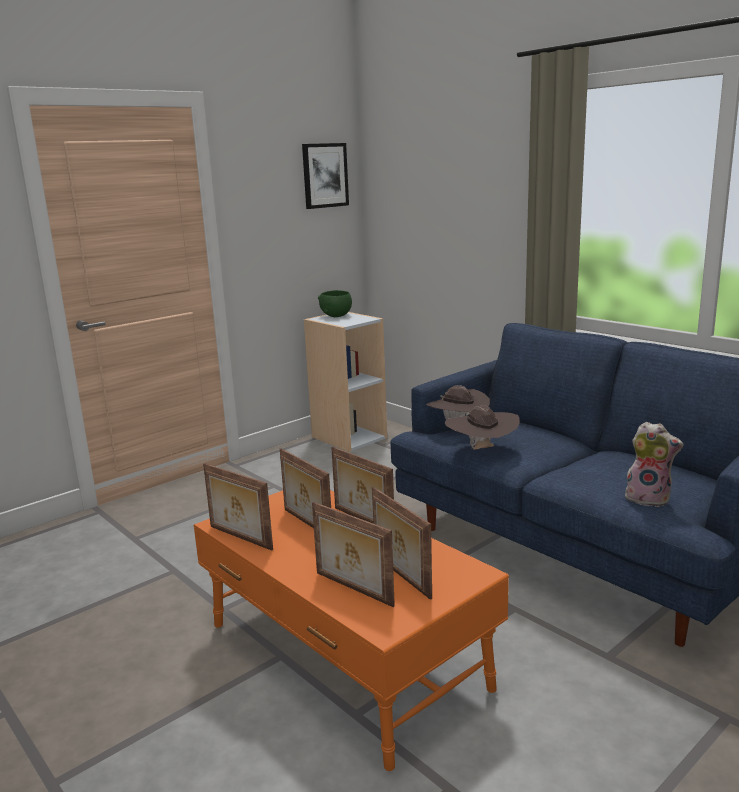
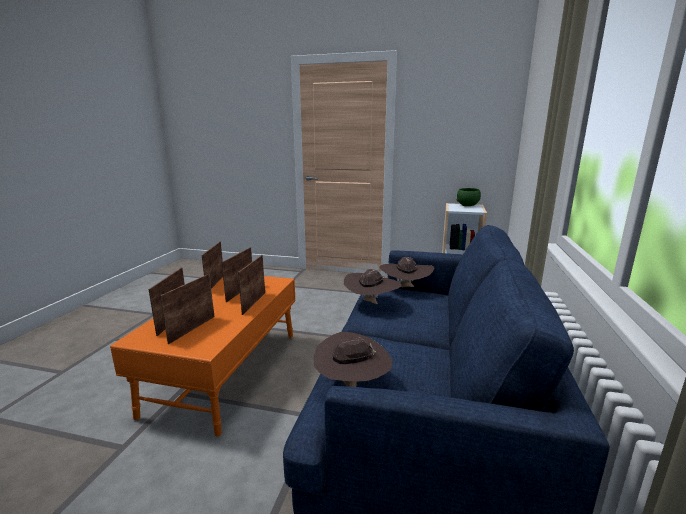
camera: 55 degrees right, 0 degrees up
picture [302,143,349,209] -> none
plush toy [625,422,683,507] -> brown hat [313,332,392,387]

